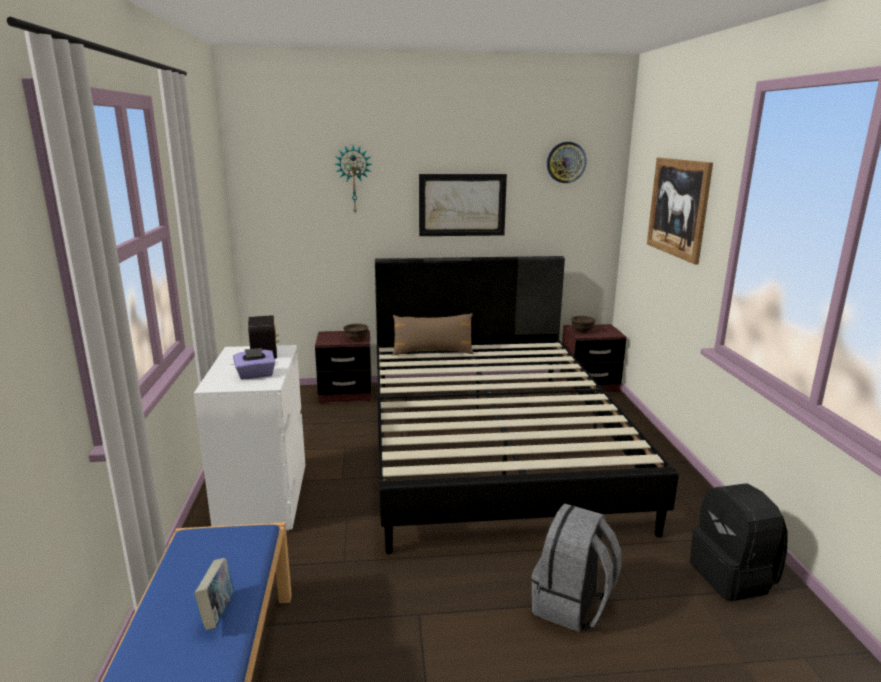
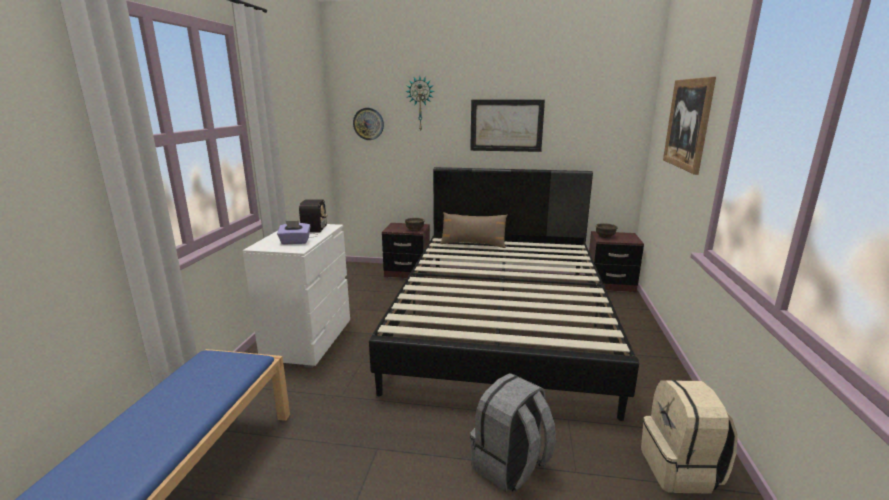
camera: 15 degrees right, 0 degrees up
book [194,558,234,630] -> none
wall clock [547,142,587,183] -> wall clock moved to [353,108,384,140]
black backpack [690,483,788,601] -> beige backpack [641,380,738,494]

